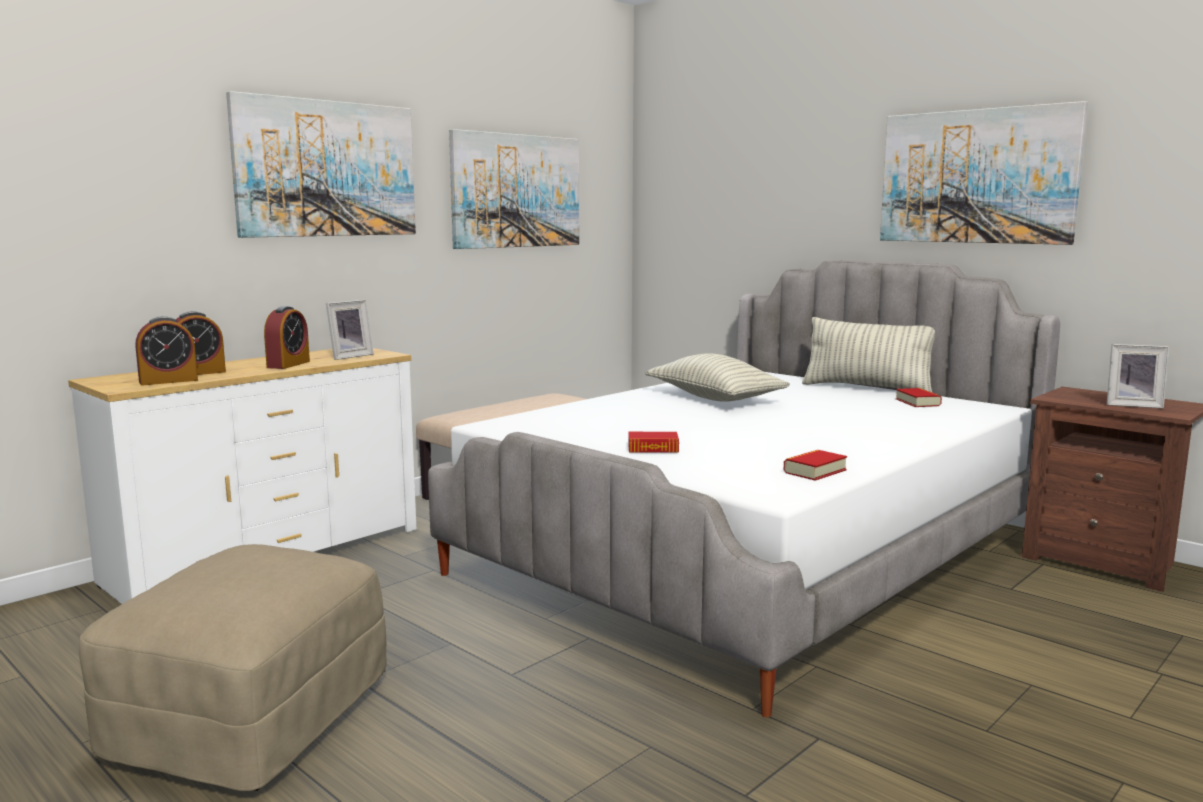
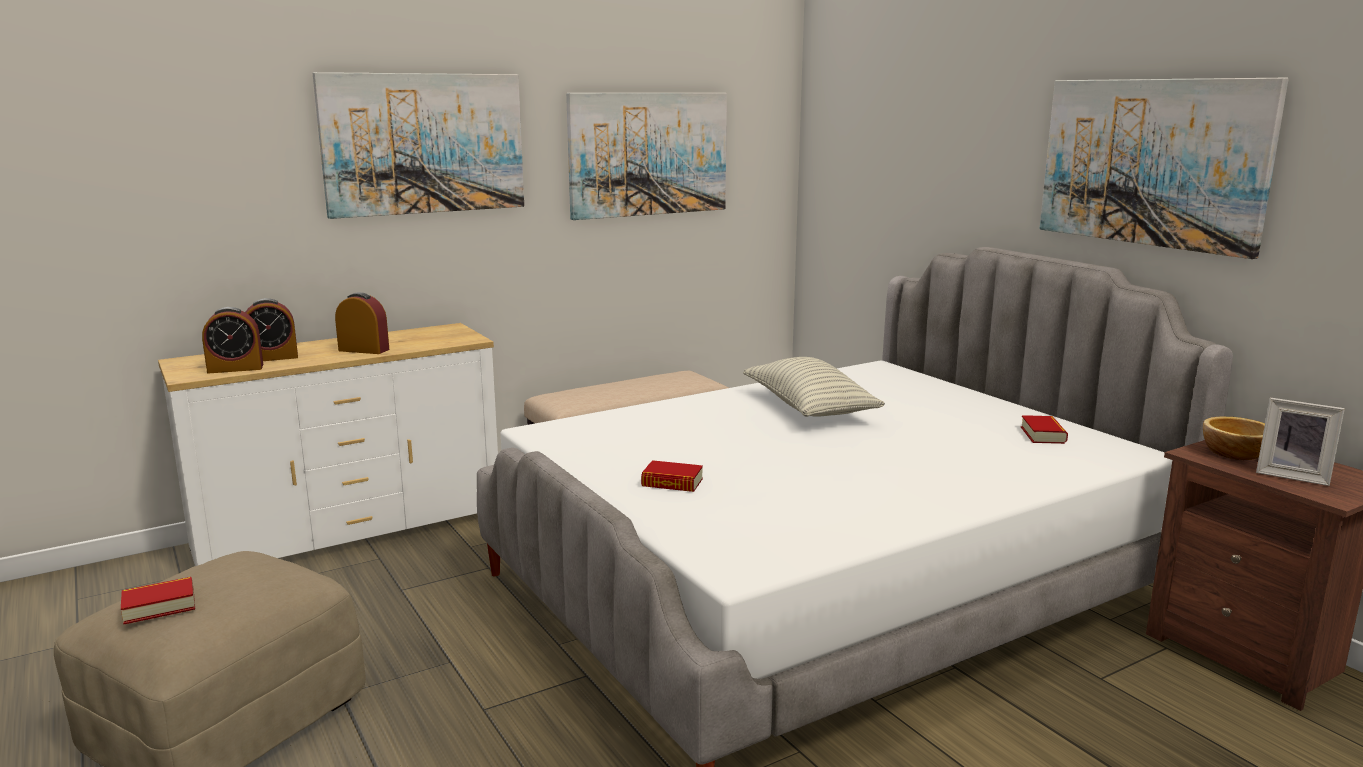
camera: 15 degrees right, 5 degrees up
alarm clock [264,306,310,369] -> alarm clock turned 105 degrees counterclockwise [335,292,389,354]
picture frame [326,300,373,360] -> none
book [784,450,847,481] -> book moved to [121,577,195,625]
pillow [802,317,935,393] -> none
none -> bowl [1203,416,1265,460]

